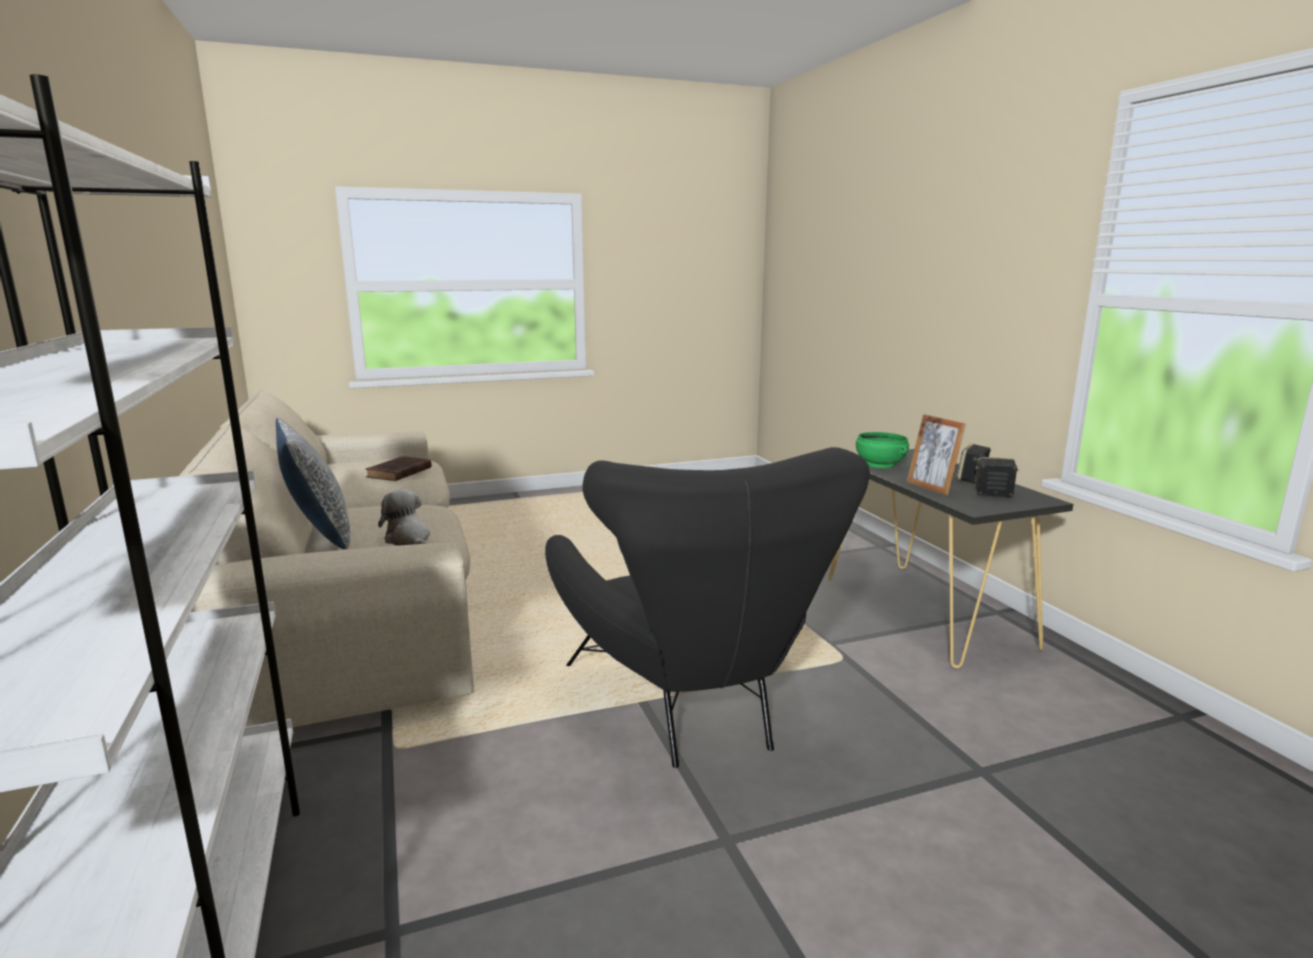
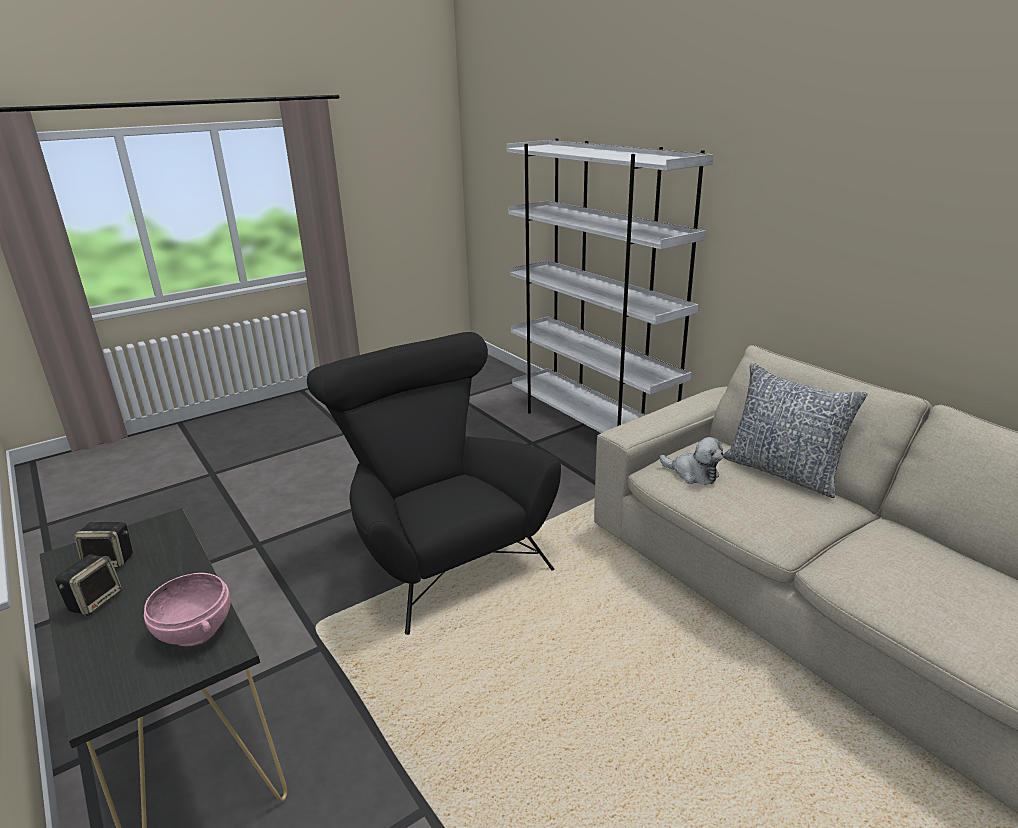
camera: 165 degrees right, 10 degrees up
brown book [366,456,432,481] -> none
green bowl [856,432,909,469] -> pink bowl [144,573,231,646]
picture frame [907,414,966,495] -> none

